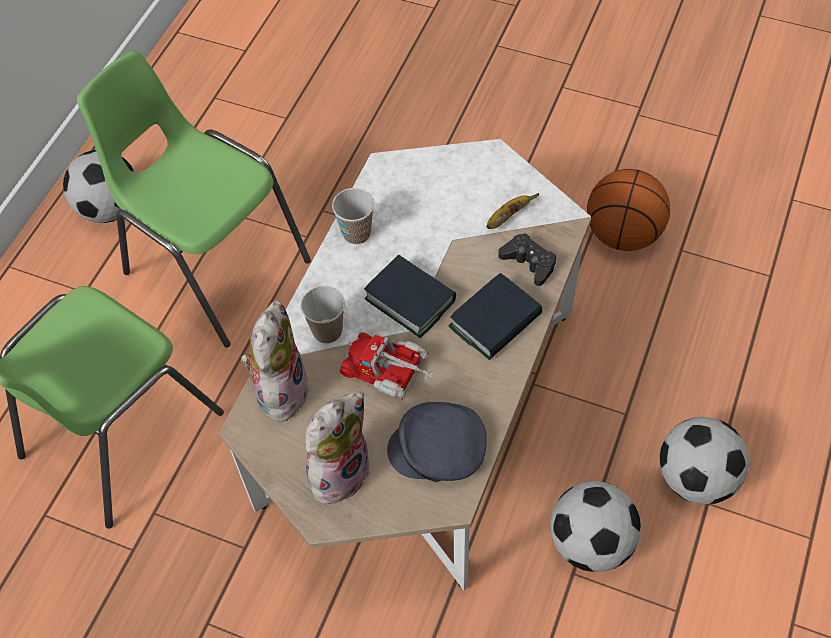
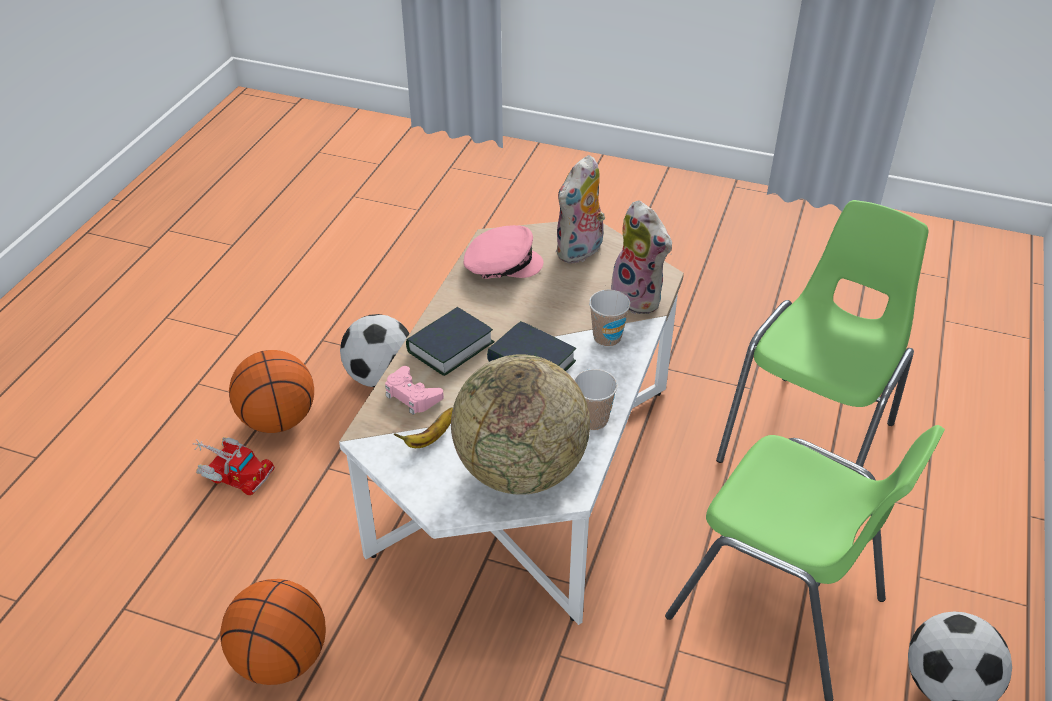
camera: 175 degrees right, 15 degrees down
plush toy [241,300,309,422] -> plush toy turned 45 degrees counterclockwise [611,200,672,314]
toy truck [340,332,436,400] -> toy truck moved to [193,437,275,495]
grey cap [387,402,487,482] -> pink cap [464,225,544,279]
black game controller [498,233,556,286] -> pink game controller [385,366,444,415]
football [659,417,749,504] -> basketball [229,350,314,433]
none -> globe [451,354,590,495]

